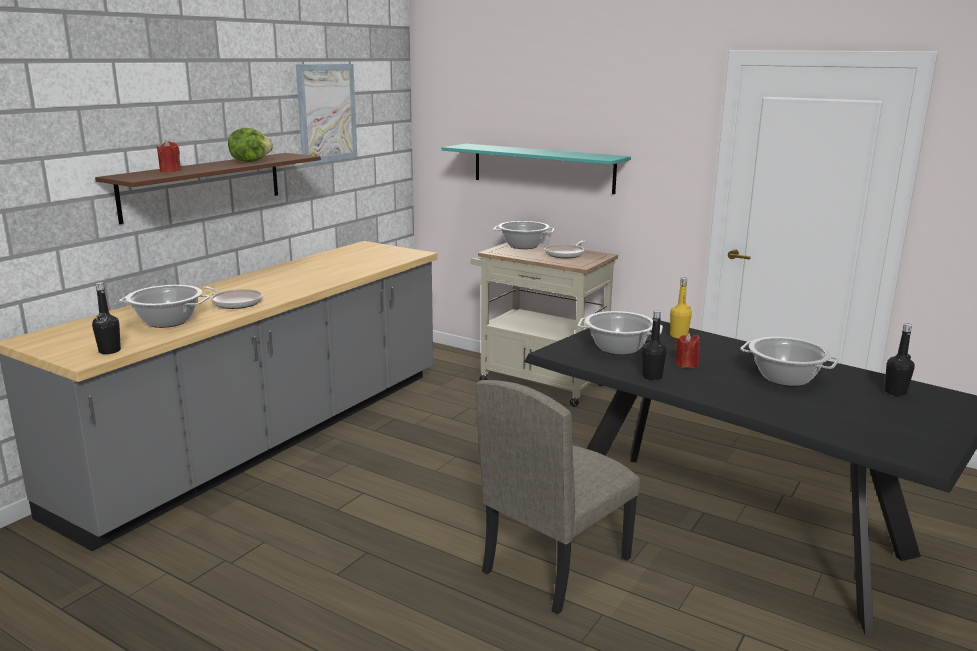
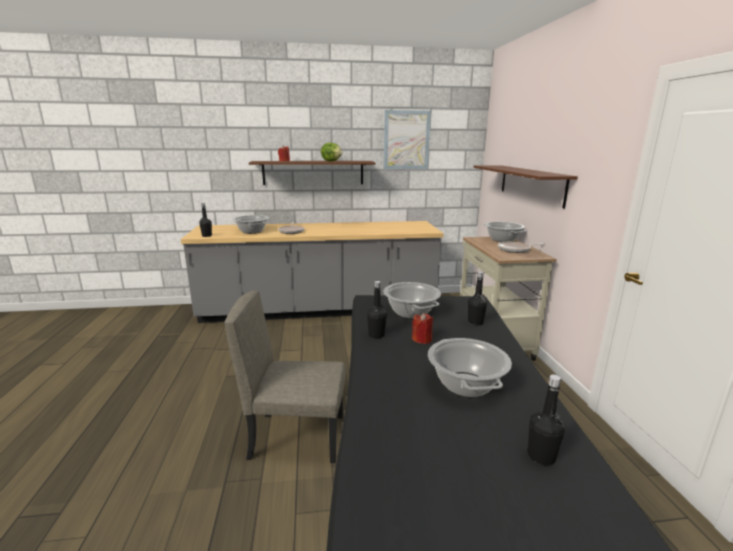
camera: 50 degrees right, 0 degrees up
turquoise shelf [442,144,631,194] -> brown shelf [473,165,578,208]
yellow bottle [670,277,692,339] -> black bottle [468,271,487,326]

